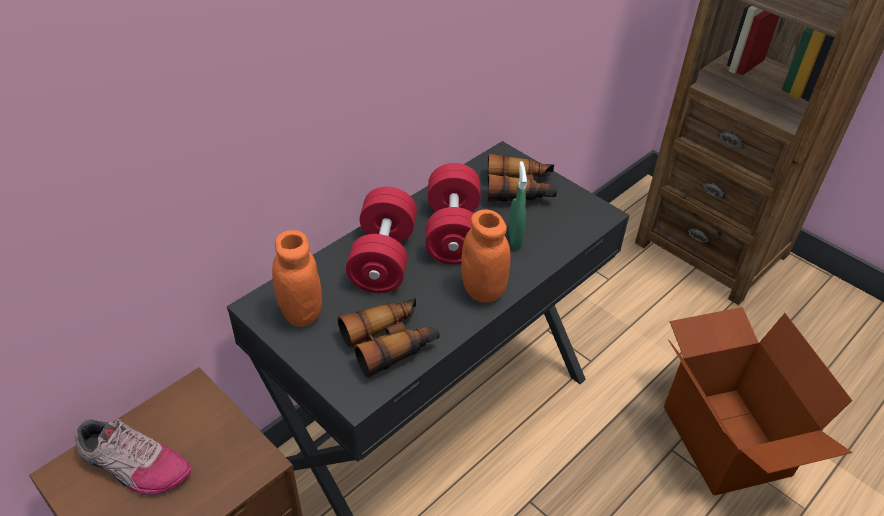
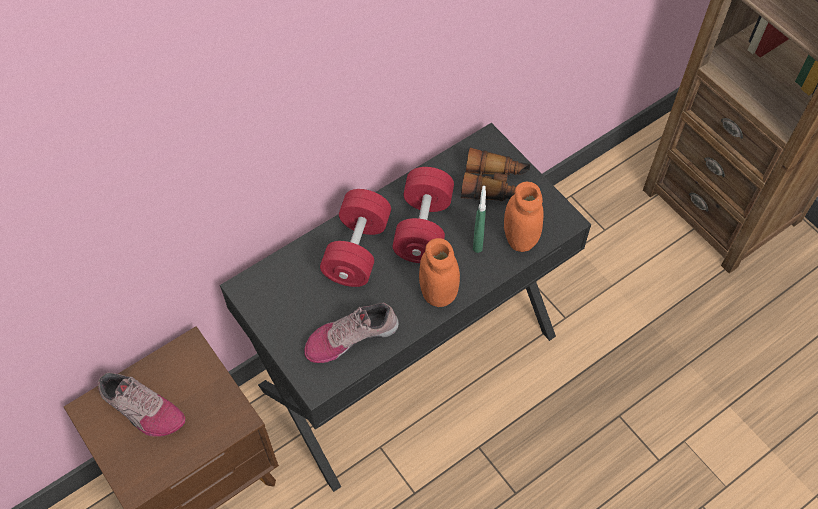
camera: 10 degrees right, 15 degrees up
orange jar [272,230,322,327] -> orange jar moved to [504,182,544,252]
binoculars [338,298,440,378] -> shoe [304,303,399,363]
cardboard box [664,307,852,495] -> none

